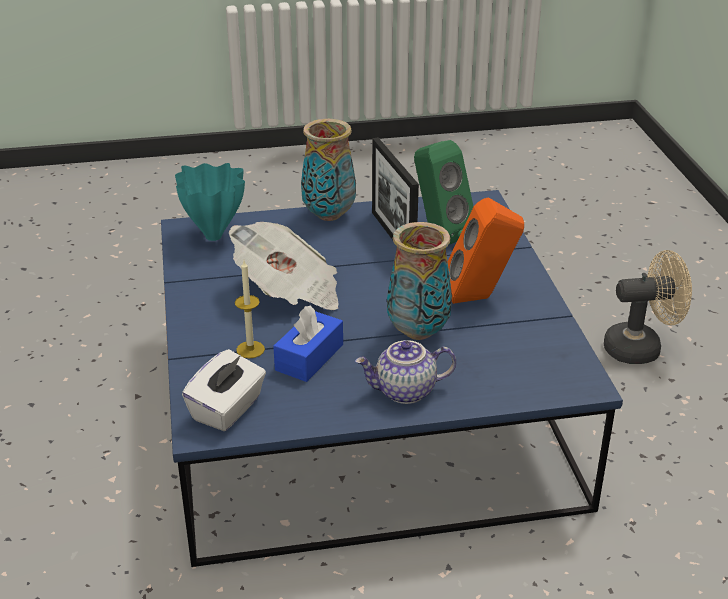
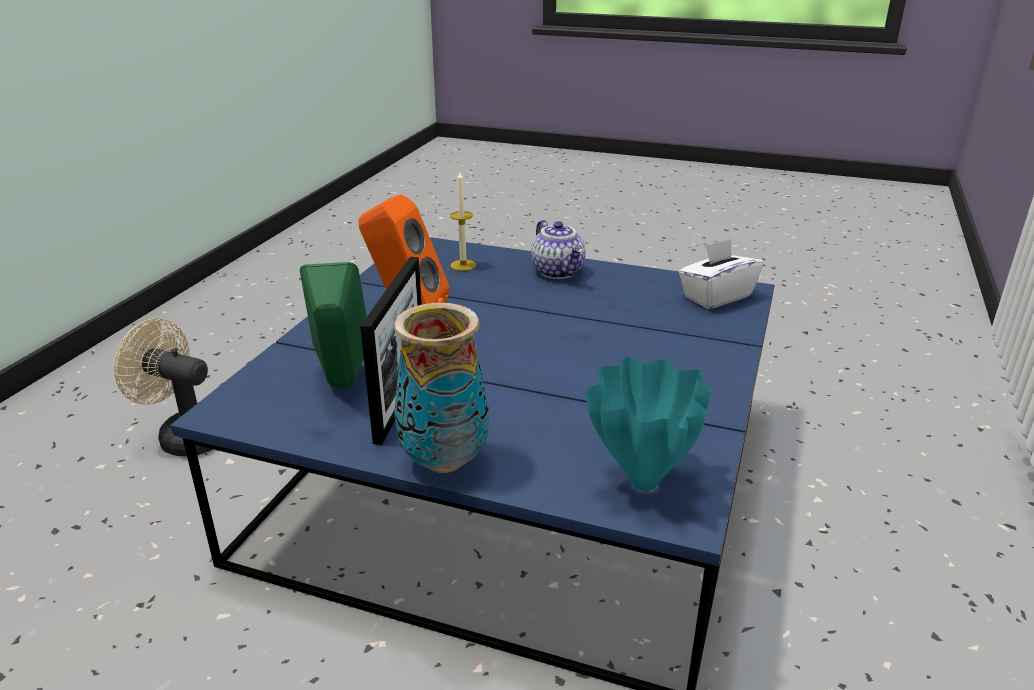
camera: 150 degrees left, 5 degrees down
newspaper [229,222,339,310] -> none
candle [235,261,265,358] -> candle moved to [450,172,476,271]
blue tissue box [273,306,343,382] -> none
teapot [355,340,456,404] -> teapot turned 45 degrees clockwise [531,220,585,279]
vase [387,222,452,340] -> none

